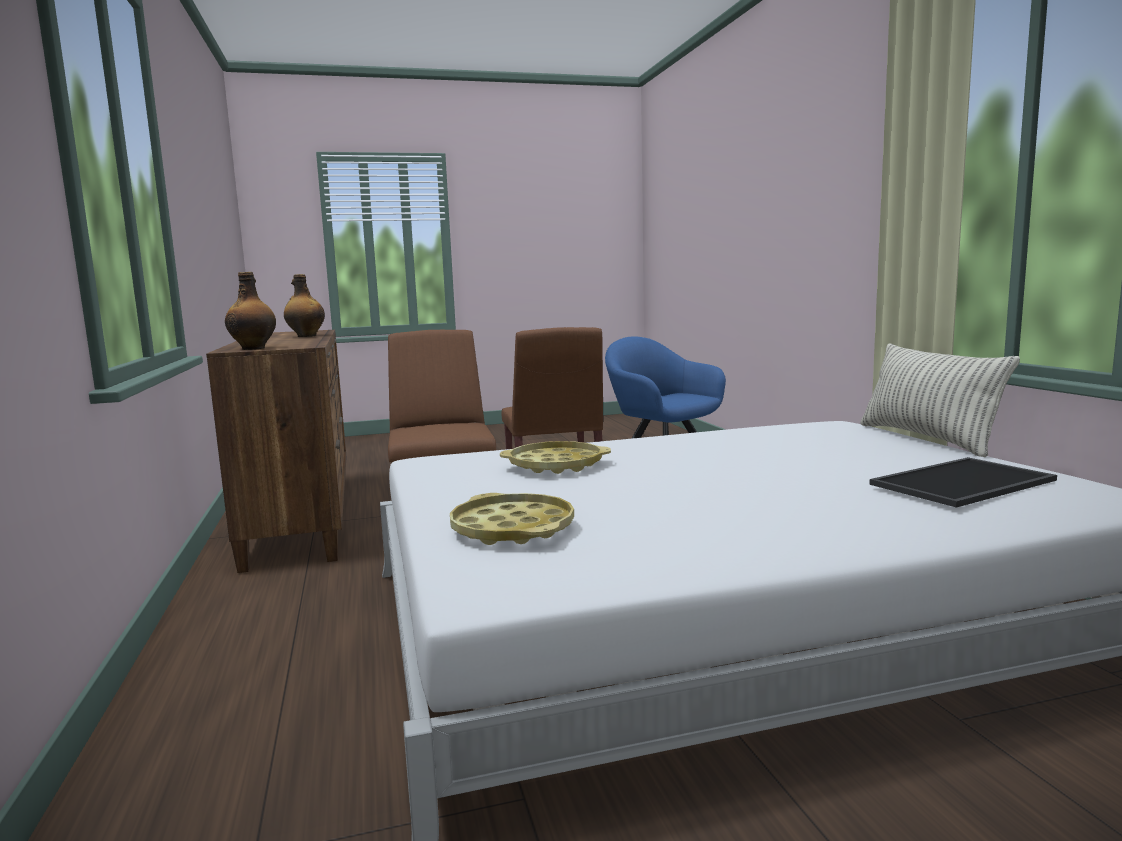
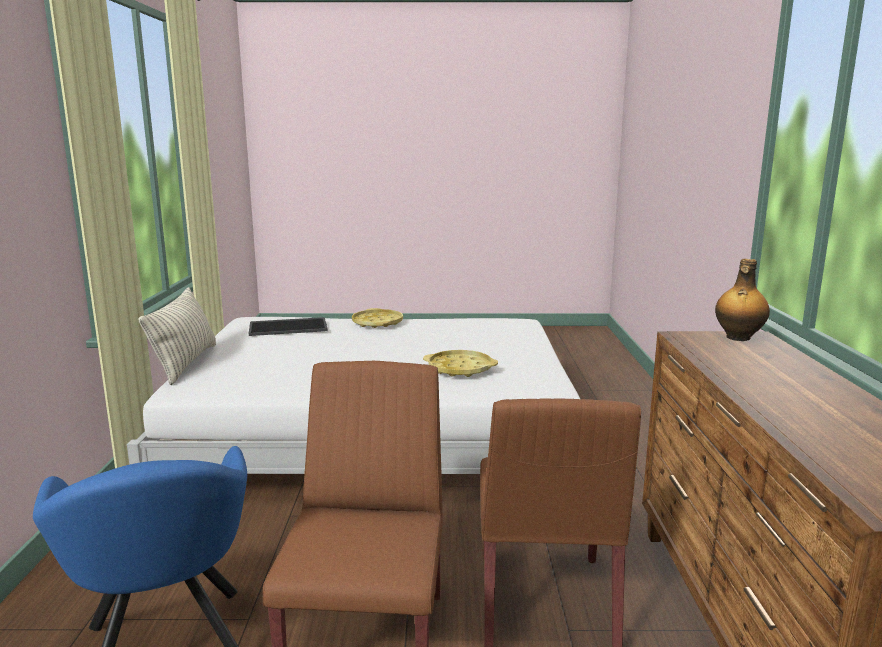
camera: 165 degrees left, 5 degrees up
bottle [284,274,325,337] -> none
yellow tray [450,493,574,545] -> yellow tray moved to [352,308,403,328]

